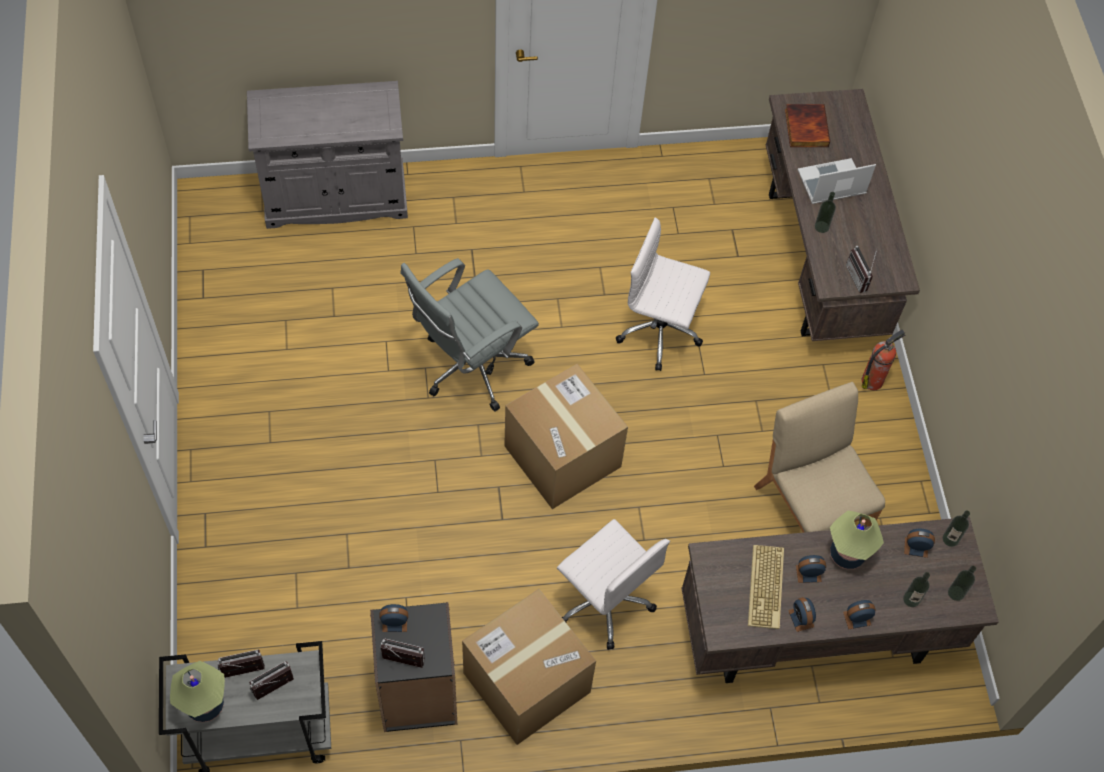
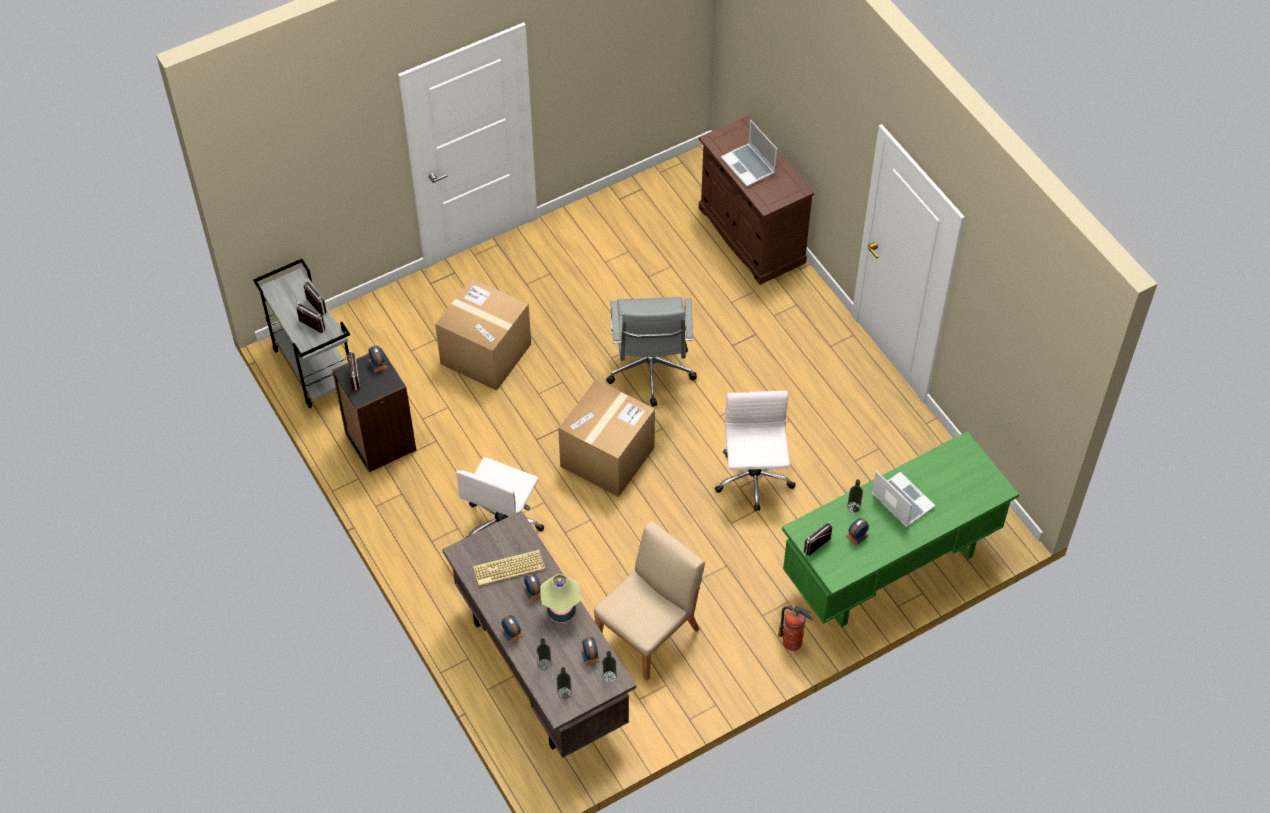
camera: 70 degrees right, 5 degrees down
table lamp [170,661,225,722] -> none
grey cabinet [247,81,408,229] -> brown cabinet [699,115,814,285]
grey office chair [400,258,539,412] -> grey office chair turned 120 degrees counterclockwise [606,297,697,407]
cardboard box [462,589,596,745] -> cardboard box moved to [435,278,531,391]
brown desk [766,89,920,341] -> green desk [782,432,1019,627]
book [785,104,830,147] -> none
alarm clock [788,597,816,632] -> alarm clock moved to [846,518,869,546]
none -> laptop [721,120,777,187]

